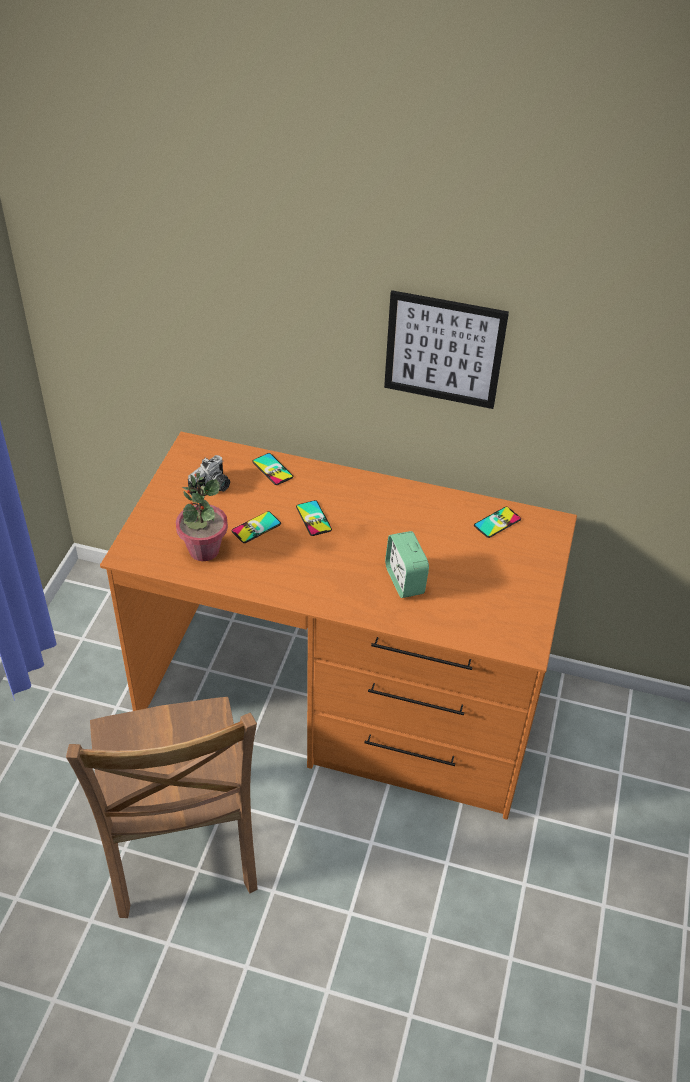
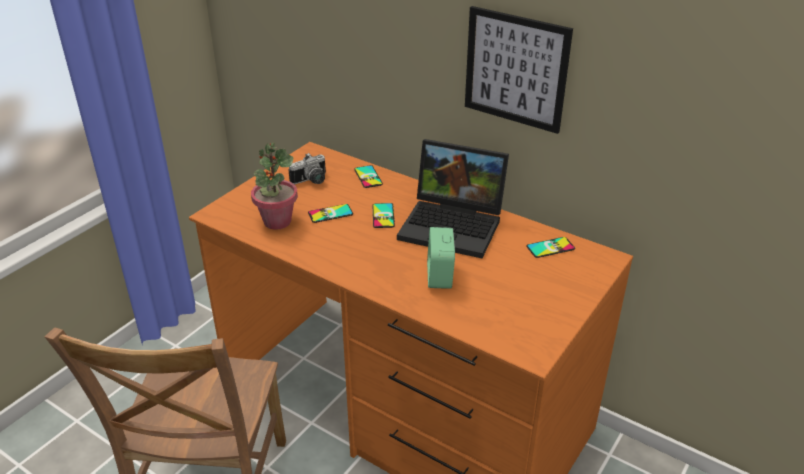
camera: 20 degrees right, 10 degrees down
none -> laptop [397,139,509,258]

